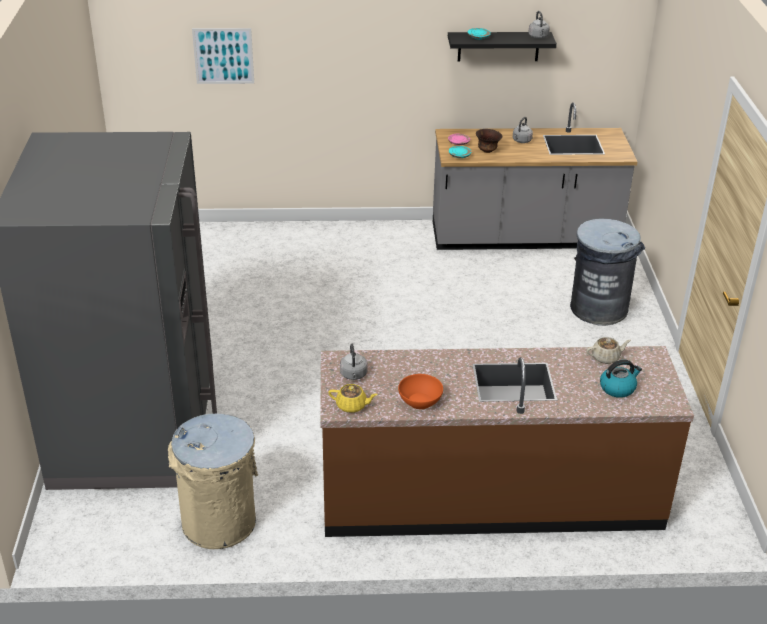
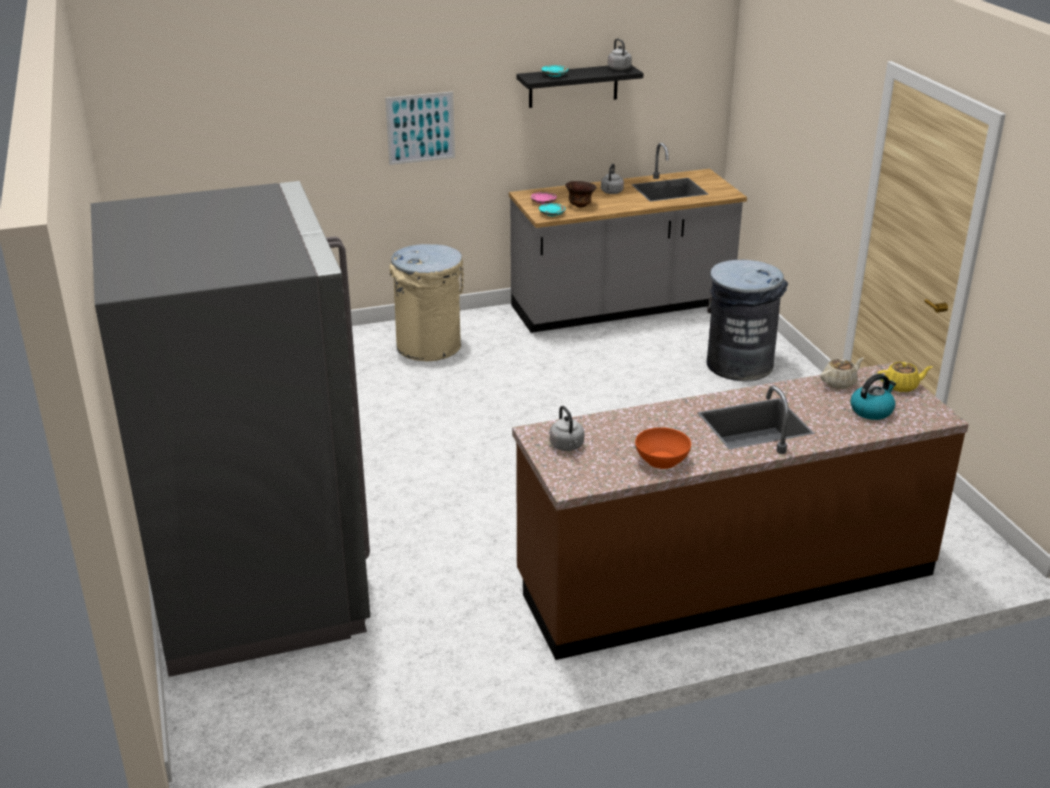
camera: 15 degrees left, 5 degrees down
beige trash can [168,414,258,549] -> beige trash can moved to [389,244,464,361]
picture [192,28,254,84] -> picture moved to [385,92,455,165]
yellow teapot [328,384,378,413] -> yellow teapot moved to [877,362,933,392]

